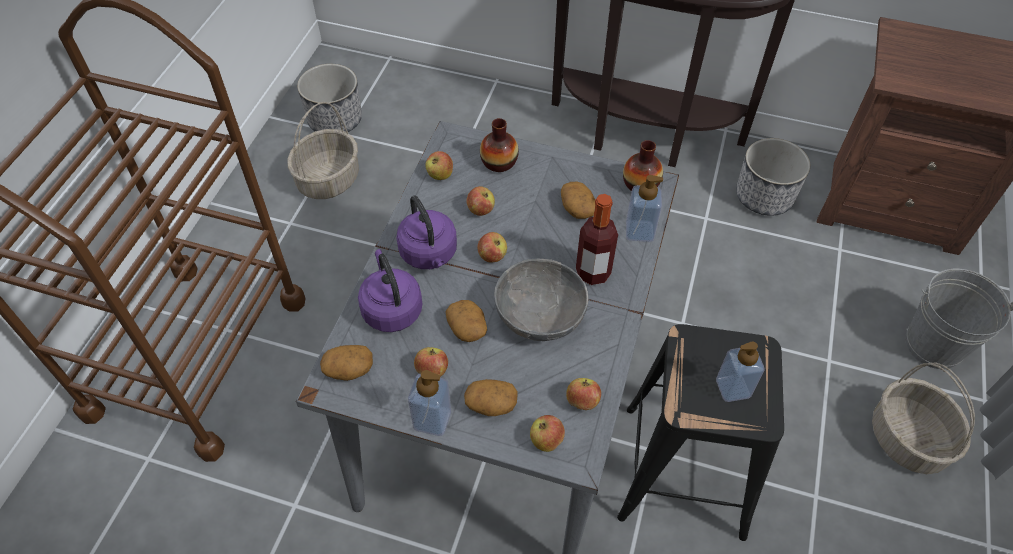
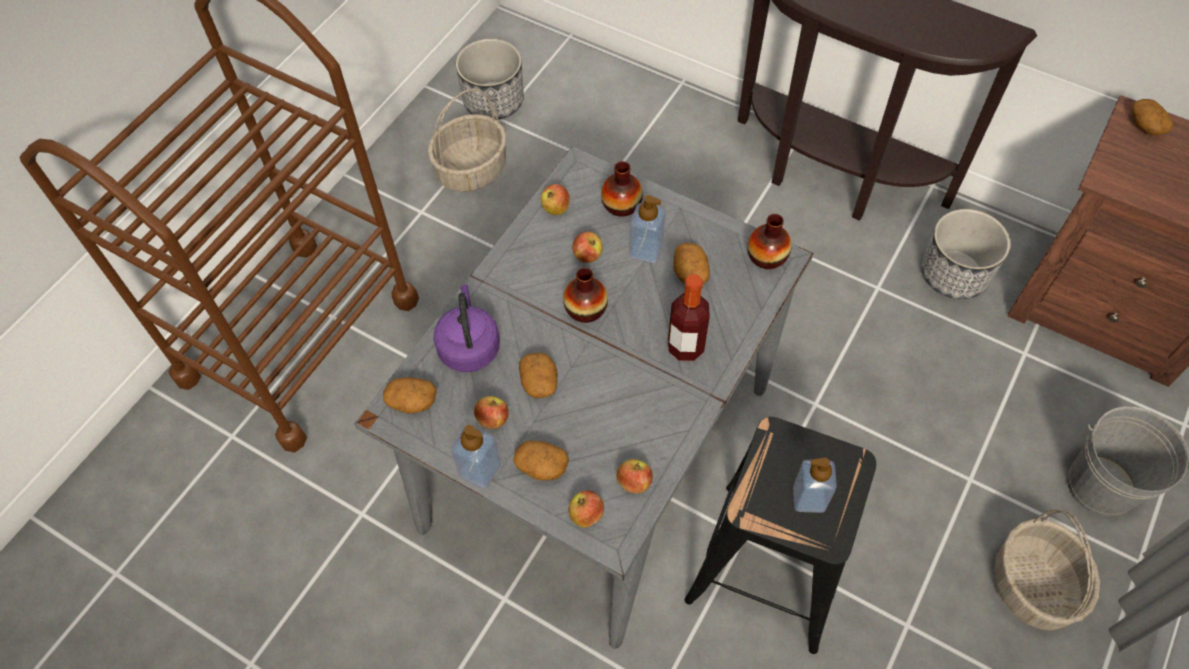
camera: 15 degrees right, 5 degrees up
purple kettle [397,195,457,269] -> none
apple [477,232,507,263] -> vase [563,267,608,323]
grey bowl [494,259,588,341] -> none
soap dispenser [626,175,663,242] -> soap dispenser moved to [629,195,666,263]
none -> potato [1132,99,1173,135]

